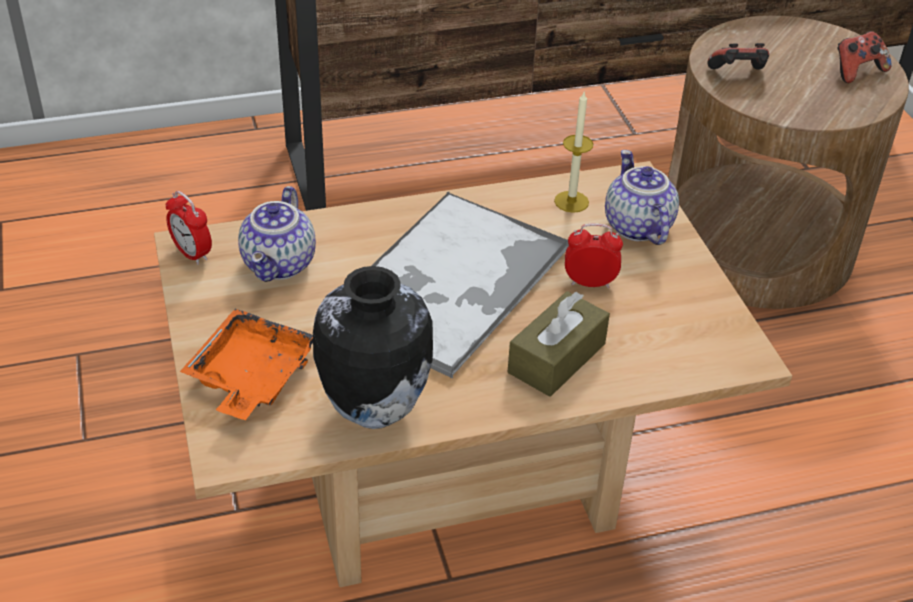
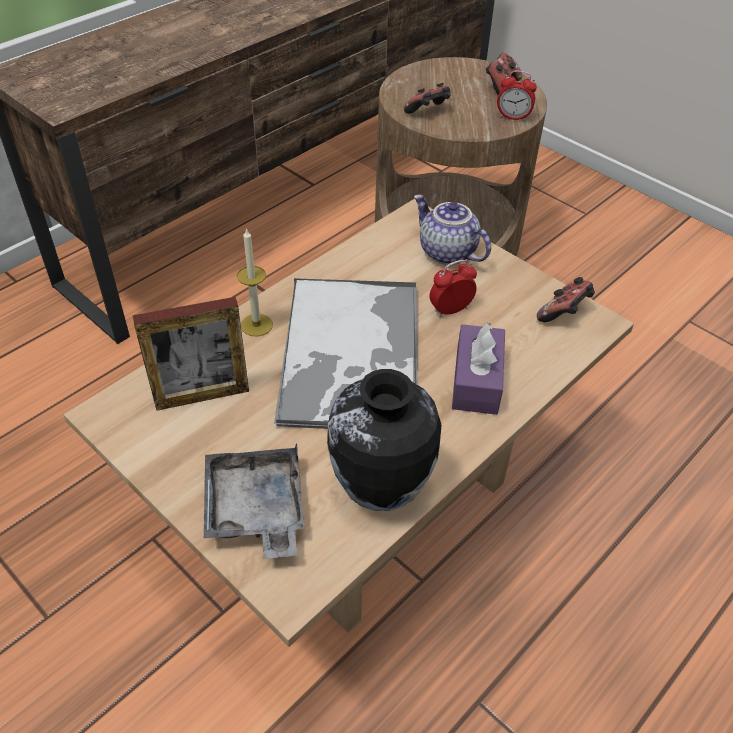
camera: 30 degrees left, 5 degrees up
alarm clock [166,191,212,265] -> alarm clock moved to [497,70,537,121]
orange tray [180,309,313,420] -> grey tray [204,443,304,559]
teapot [238,186,316,282] -> picture frame [133,297,249,411]
brown tissue box [508,291,610,397] -> purple tissue box [452,323,505,415]
candle [554,92,593,213] -> candle moved to [237,228,273,337]
none -> game controller [537,277,595,322]

